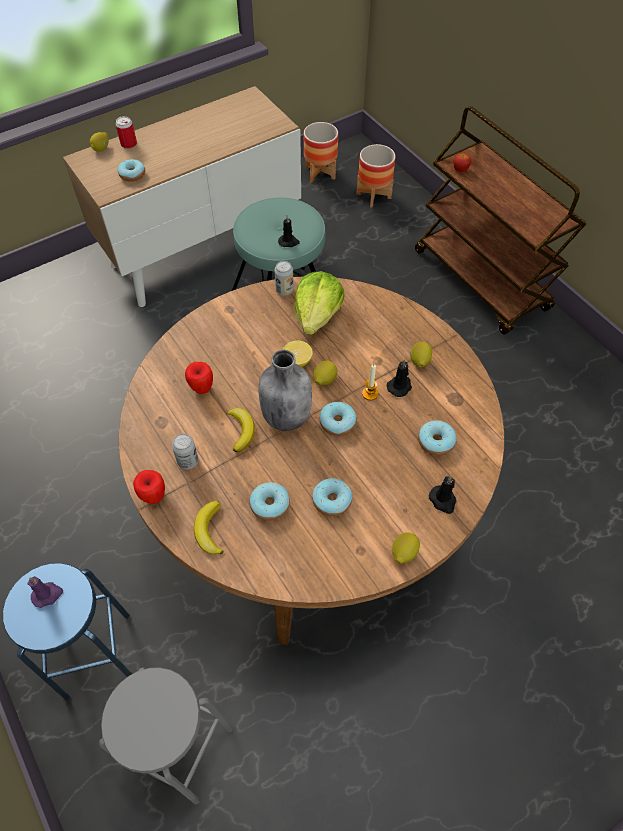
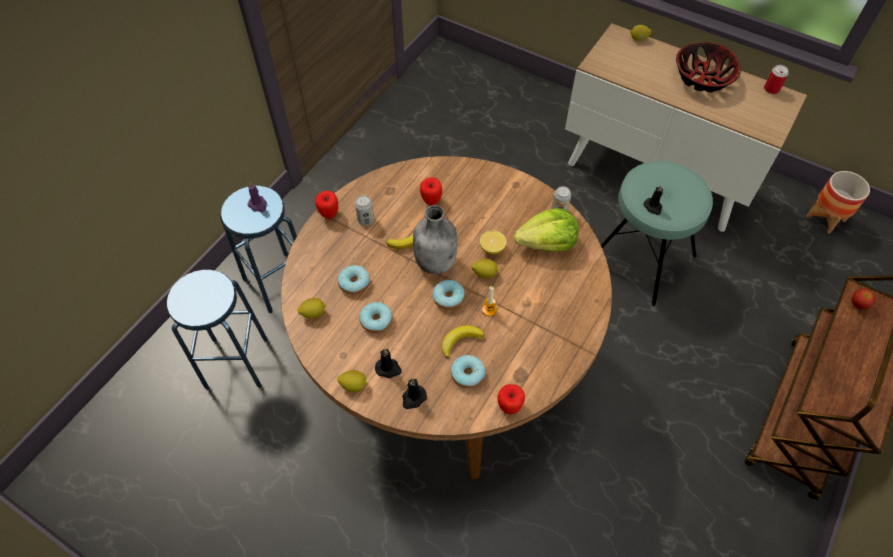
camera: 65 degrees right, 0 degrees up
grey stool [99,667,233,805] -> blue stool [167,270,268,389]
can [115,116,137,149] -> can moved to [764,65,789,94]
donut [118,159,145,182] -> none
banana [194,501,224,555] -> banana moved to [441,325,484,359]
planter [357,144,396,207] -> none
black candle [387,359,412,397] -> black candle moved to [375,348,402,378]
lemon [410,342,432,367] -> lemon moved to [297,298,326,319]
none -> apple [498,384,525,414]
none -> bowl [676,42,741,92]

